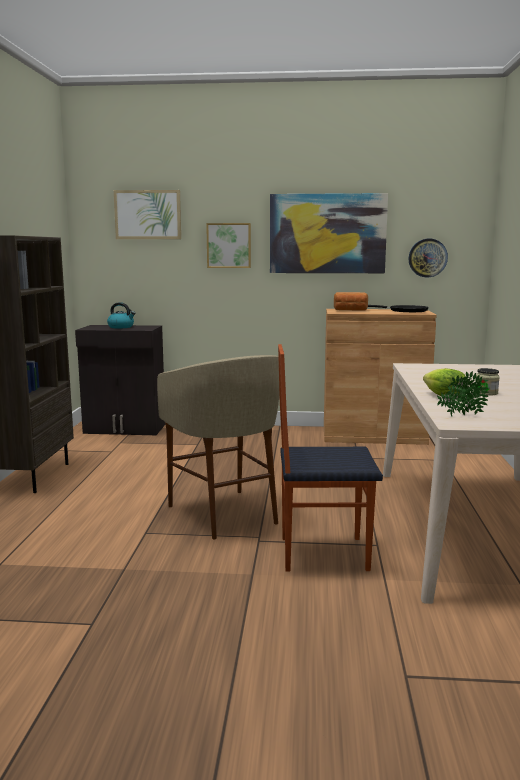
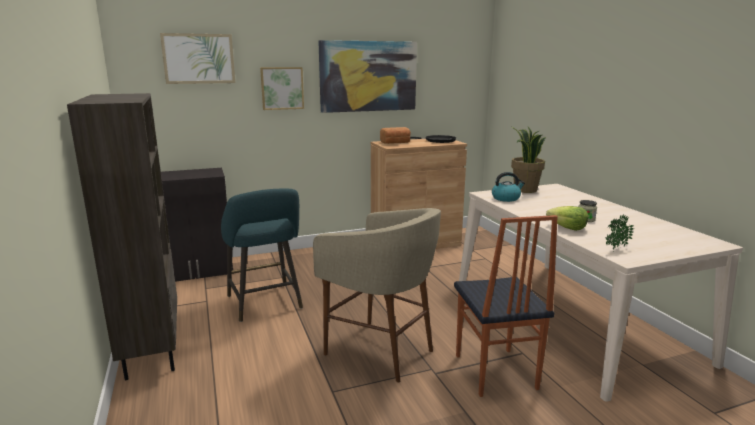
camera: 25 degrees left, 5 degrees up
kettle [107,302,135,329] -> kettle moved to [492,172,525,202]
chair [278,344,383,571] -> chair turned 75 degrees counterclockwise [454,215,558,397]
wall clock [408,239,448,277] -> none
none -> turquoise stool [221,189,303,322]
none -> potted plant [511,127,546,193]

